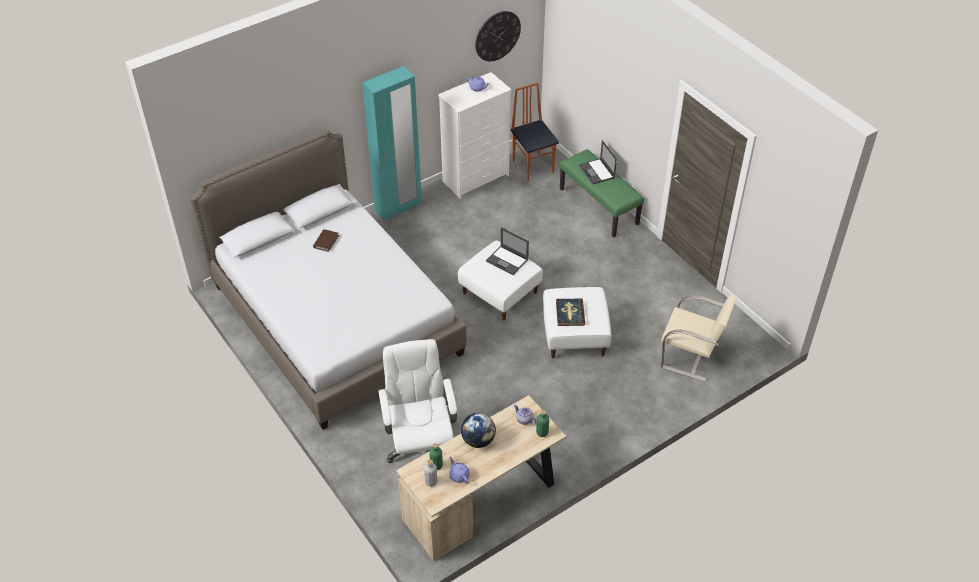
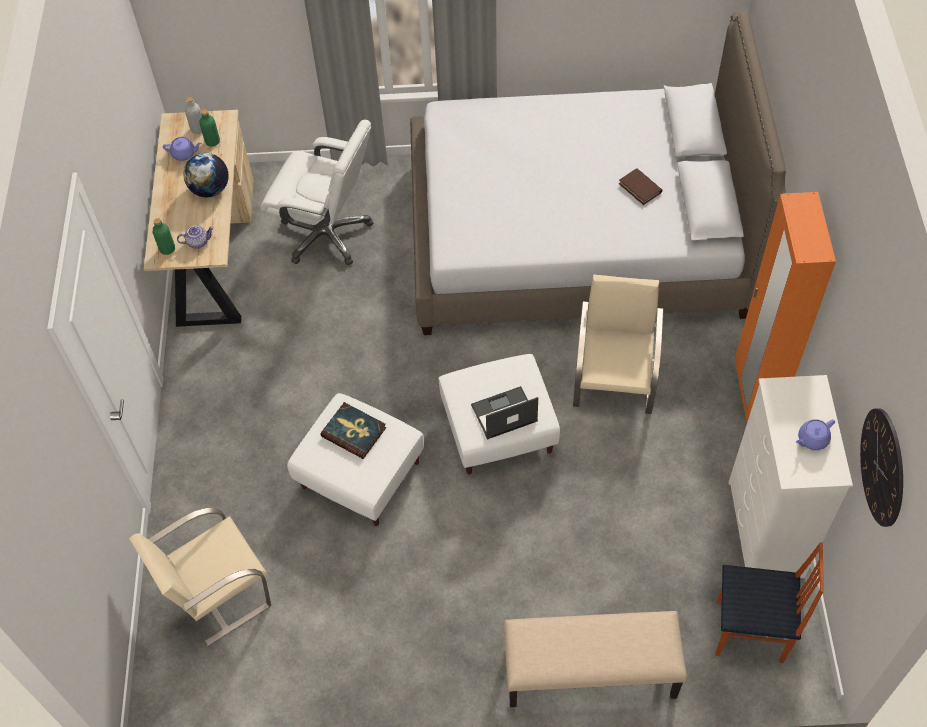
camera: 125 degrees right, 10 degrees up
turquoise wardrobe [362,66,422,221] -> orange wardrobe [735,192,836,422]
green bench [559,149,644,238] -> beige bench [504,611,687,707]
laptop [579,140,617,184] -> none
none -> beige chair [573,274,664,414]

